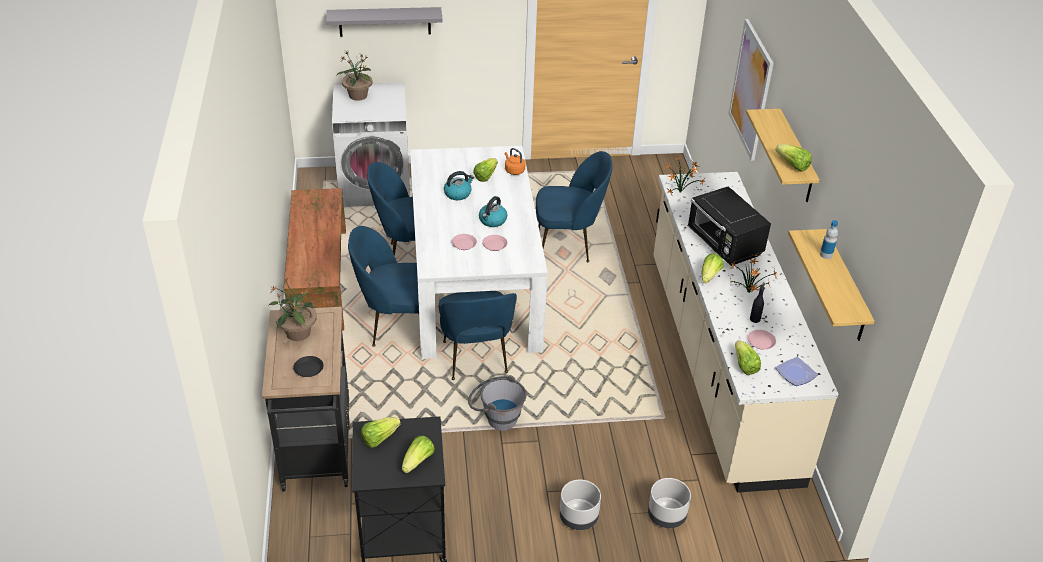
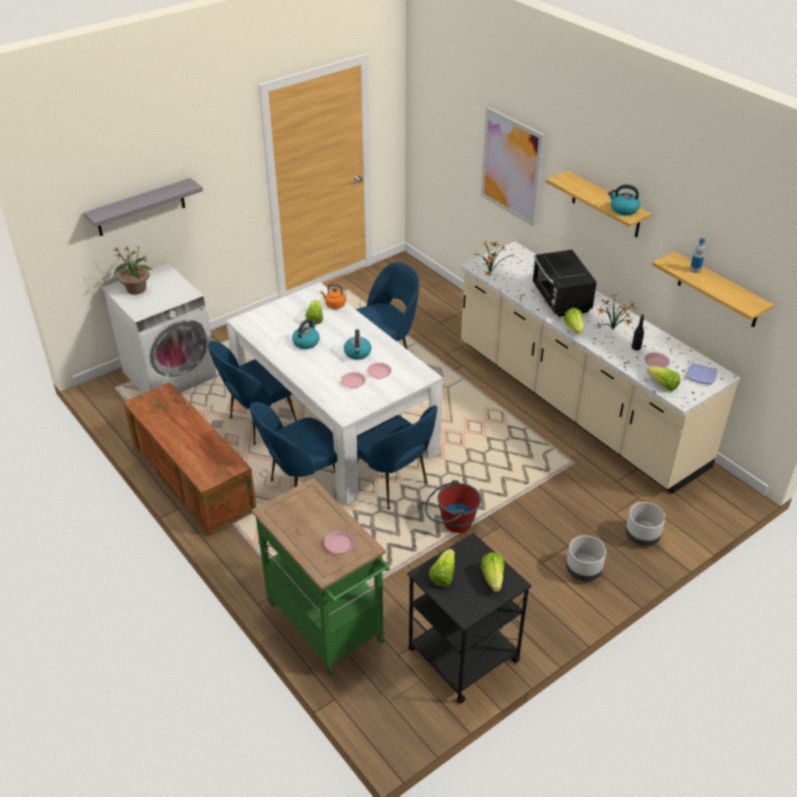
camera: 30 degrees left, 0 degrees up
black cart [262,307,350,491] -> green cart [252,478,390,676]
potted plant [269,277,317,341] -> none
black plate [293,356,324,377] -> pink plate [324,530,355,554]
grey bucket [468,375,526,431] -> red bucket [425,480,481,533]
black microwave [688,186,771,266] -> black microwave turned 45 degrees clockwise [532,250,597,317]
lettuce [776,144,812,172] -> kettle [608,184,640,215]

